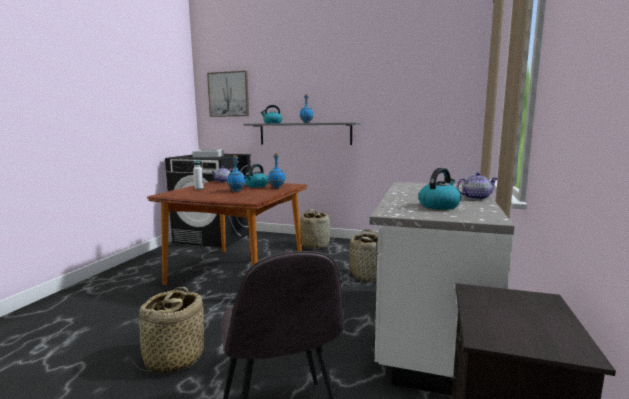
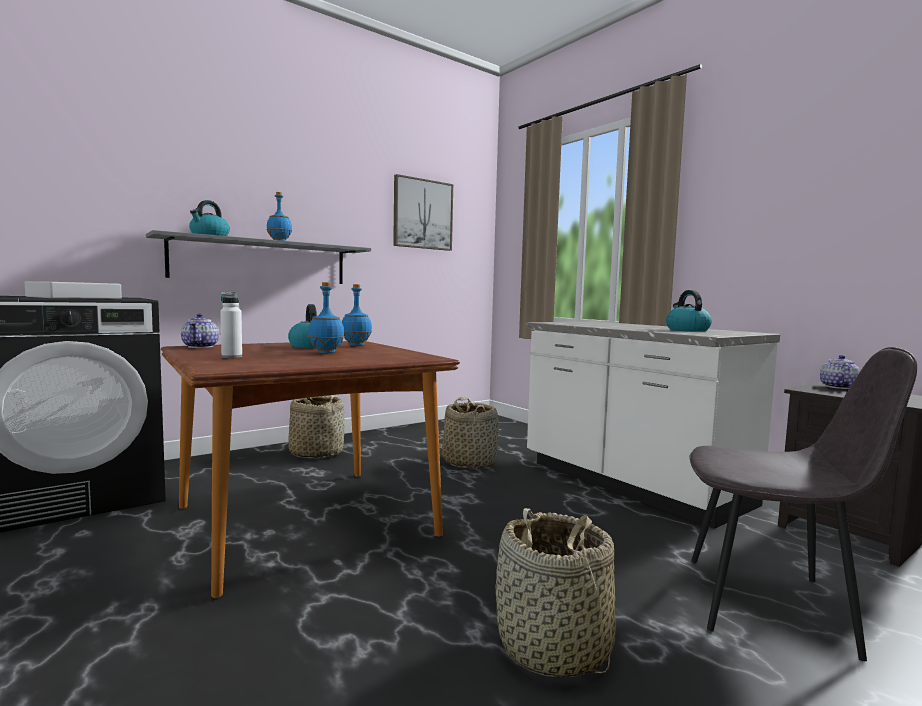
camera: 55 degrees left, 5 degrees down
picture [207,71,249,117] -> picture moved to [393,174,453,251]
teapot [456,172,498,200] -> teapot moved to [820,355,860,389]

